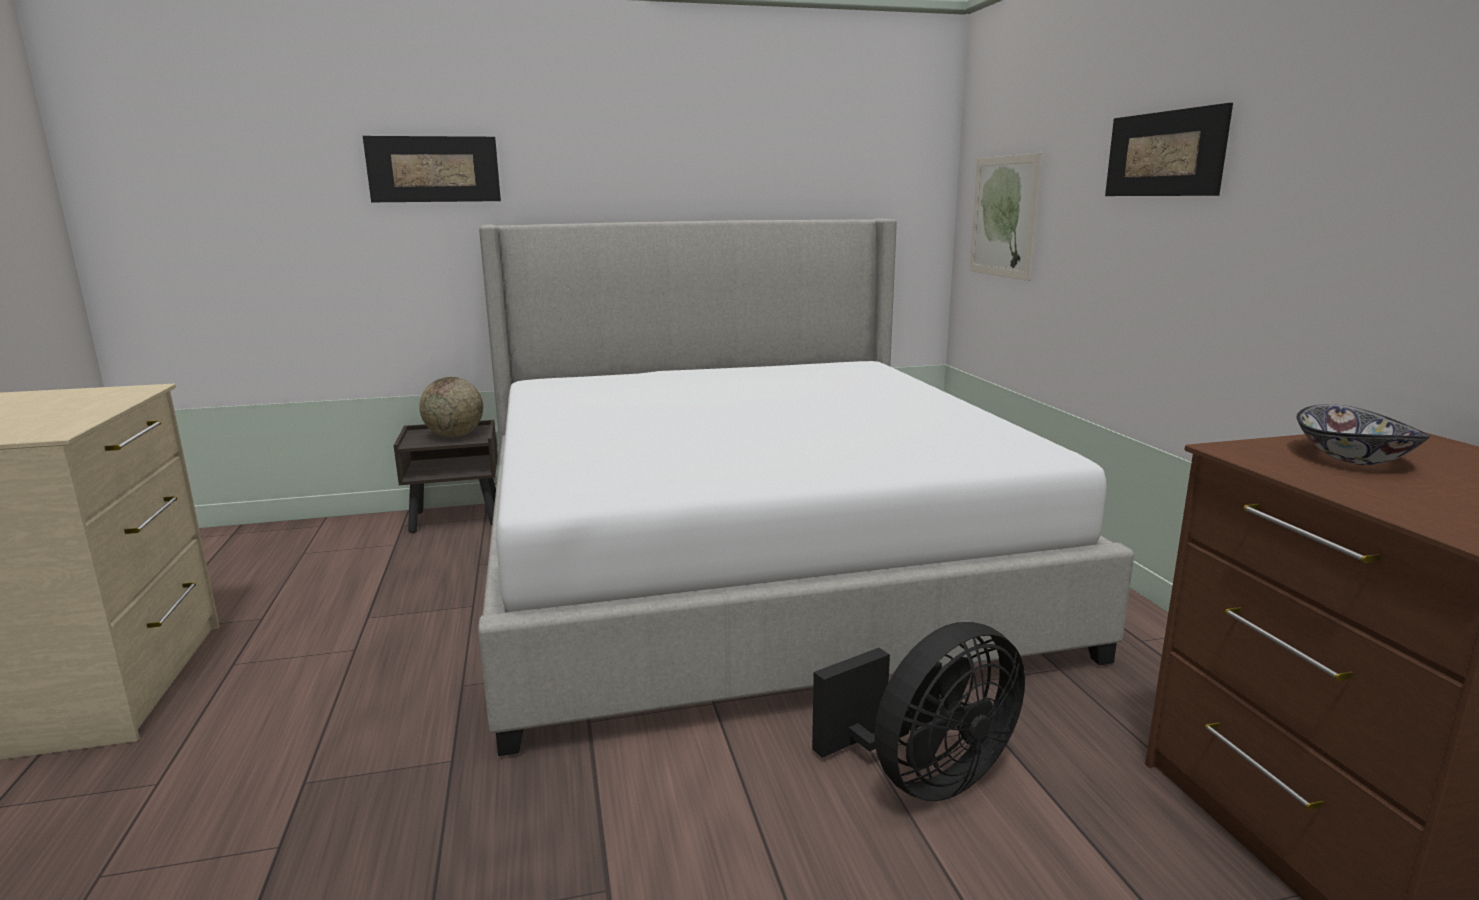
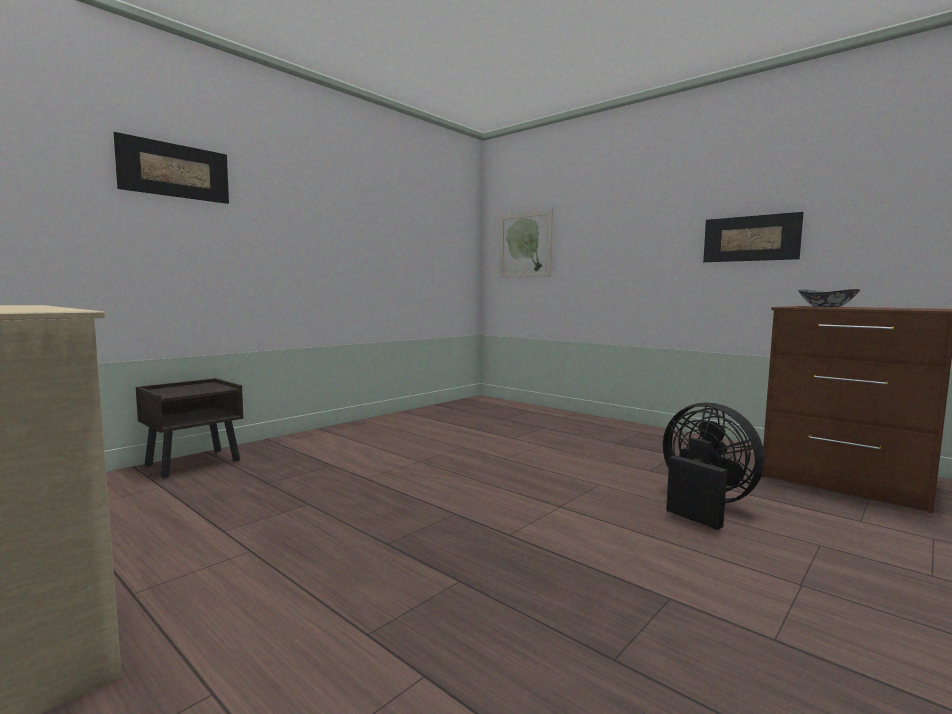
camera: 35 degrees left, 10 degrees down
globe [419,377,483,438] -> none
bed [478,218,1134,756] -> none
black fan [812,622,1025,801] -> black fan turned 60 degrees counterclockwise [663,403,765,530]
picture [1105,103,1233,196] -> picture moved to [703,212,803,262]

